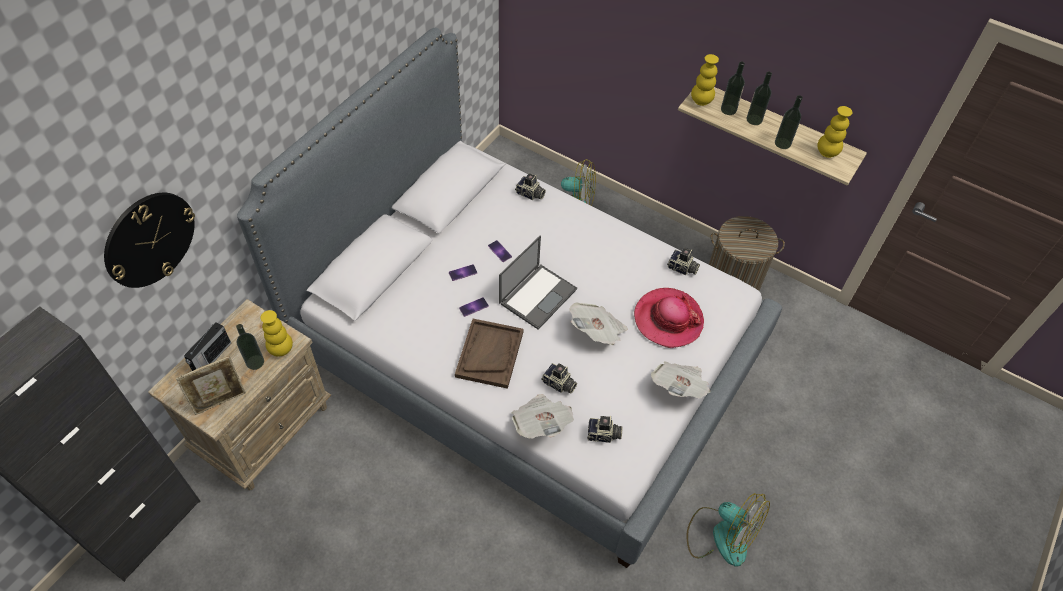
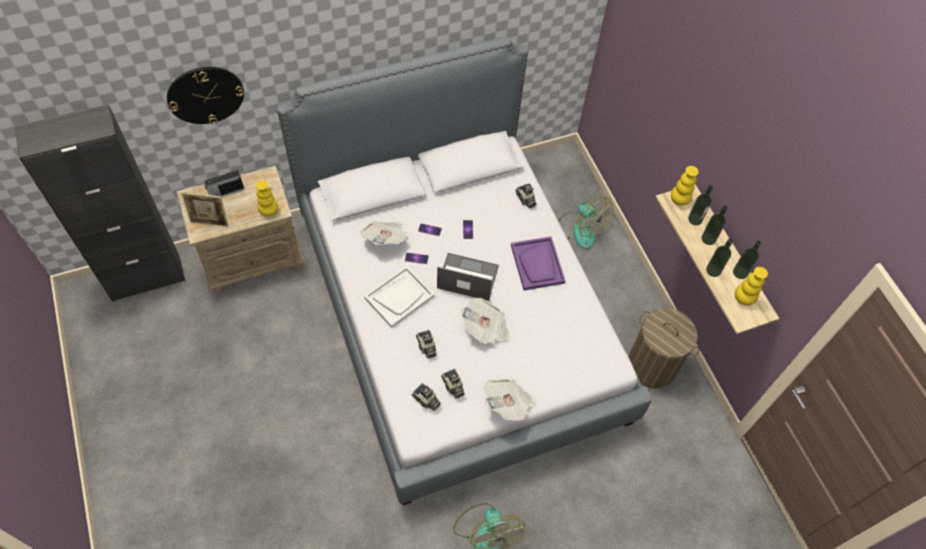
camera: 35 degrees right, 5 degrees up
bottle [236,324,264,370] -> bottle moved to [733,240,761,279]
brown tray [455,319,524,389] -> white tray [364,266,435,328]
laptop [499,236,577,330] -> laptop turned 150 degrees counterclockwise [437,253,499,301]
newspaper [511,394,574,439] -> newspaper moved to [361,221,407,245]
hat [634,288,704,348] -> none
camera [667,248,700,275] -> camera moved to [441,369,465,399]
none -> purple tray [511,236,565,290]

